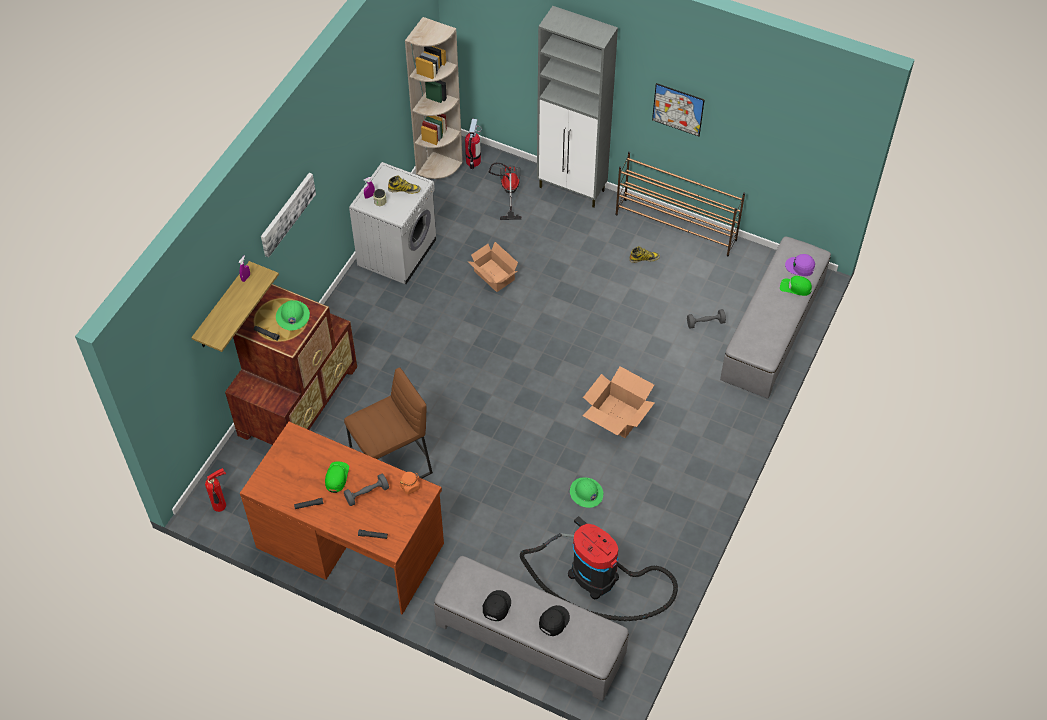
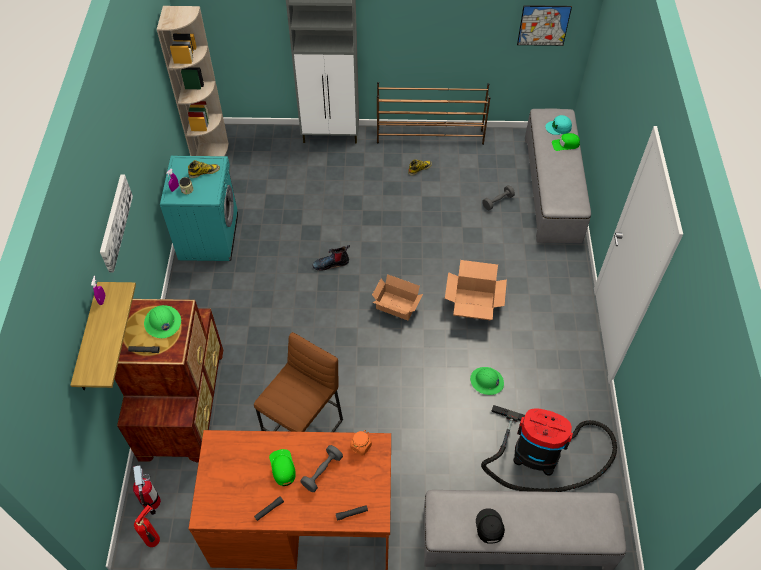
camera: 25 degrees left, 0 degrees up
white washing machine [349,162,436,285] -> turquoise washing machine [160,156,238,261]
fire extinguisher [465,119,482,170] -> fire extinguisher moved to [133,465,161,515]
cardboard box [467,242,518,292] -> cardboard box moved to [372,274,423,321]
vacuum cleaner [488,163,522,220] -> none
black cap [539,605,570,636] -> none
picture [652,83,705,136] -> picture moved to [517,5,572,46]
purple cap [785,254,815,276] -> turquoise cap [545,115,572,135]
none -> boot [313,245,350,271]

